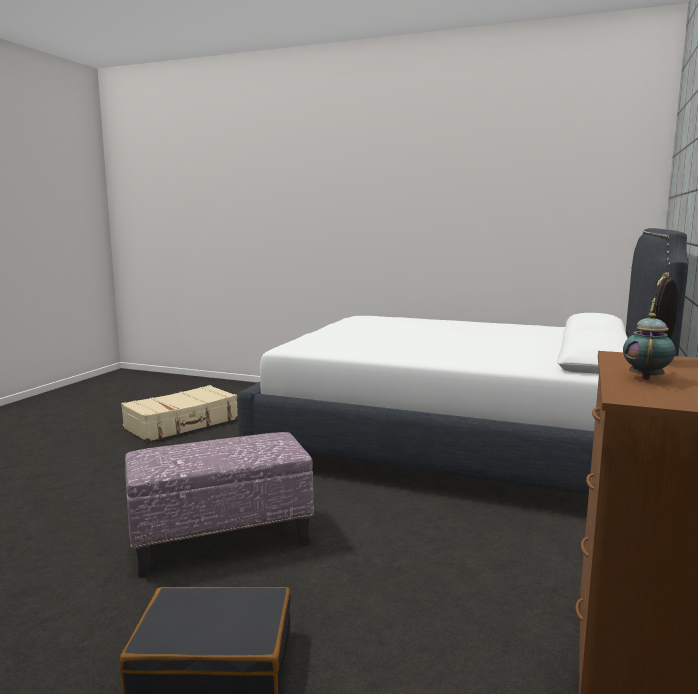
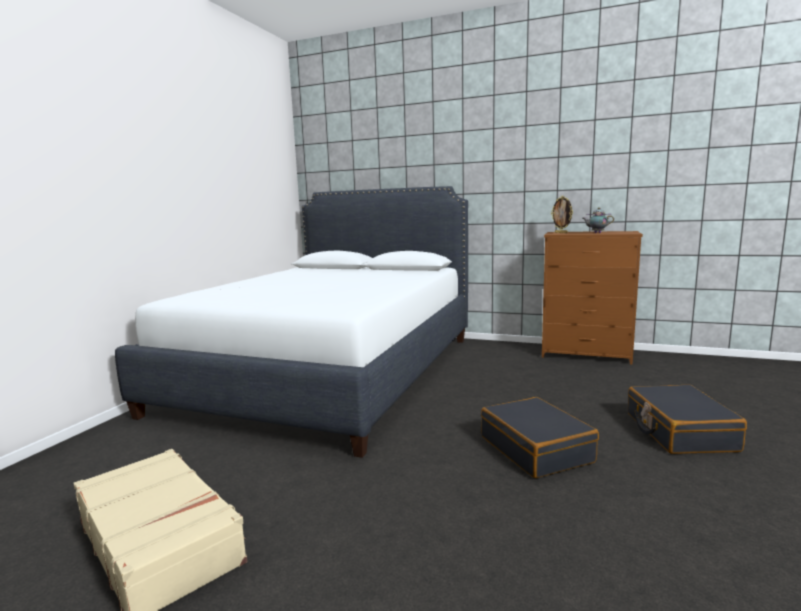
camera: 90 degrees left, 0 degrees up
ottoman [125,432,314,577] -> black suitcase [481,397,599,478]

